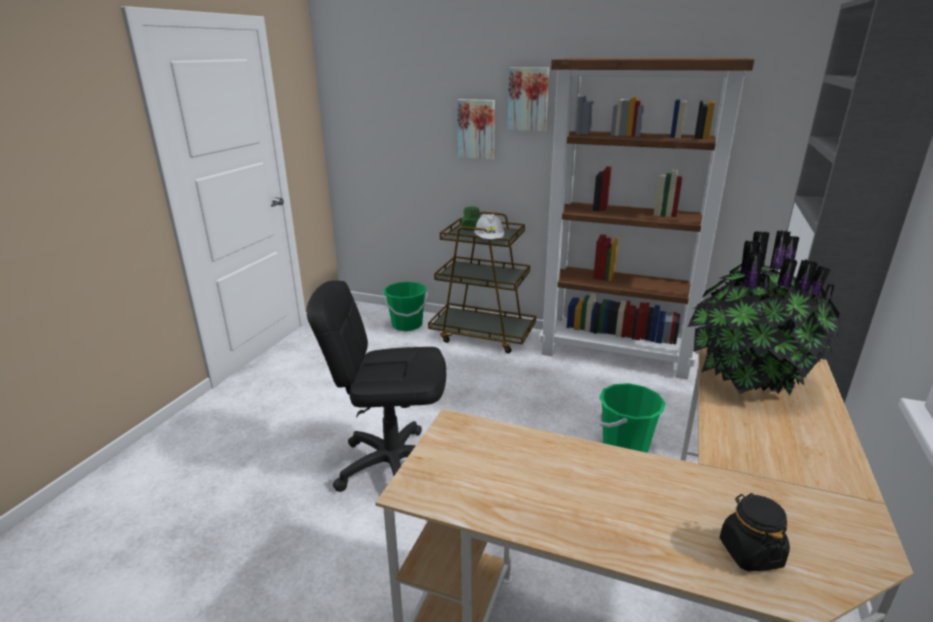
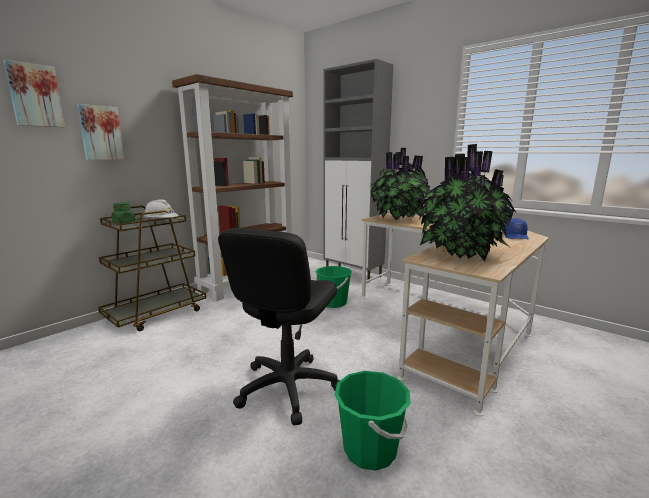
camera: 70 degrees left, 10 degrees down
green bucket [383,282,428,331] -> green bucket moved to [334,371,411,471]
picture [508,67,549,132] -> picture moved to [4,60,65,127]
black jar [720,493,790,572] -> blue cap [503,218,529,239]
none -> potted plant [419,144,516,261]

